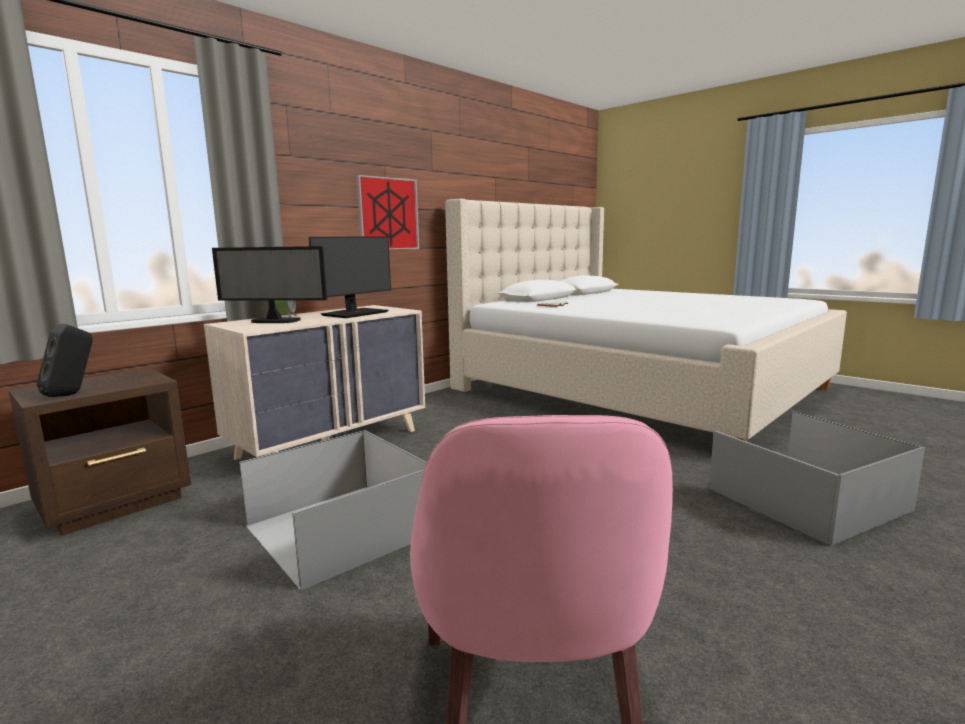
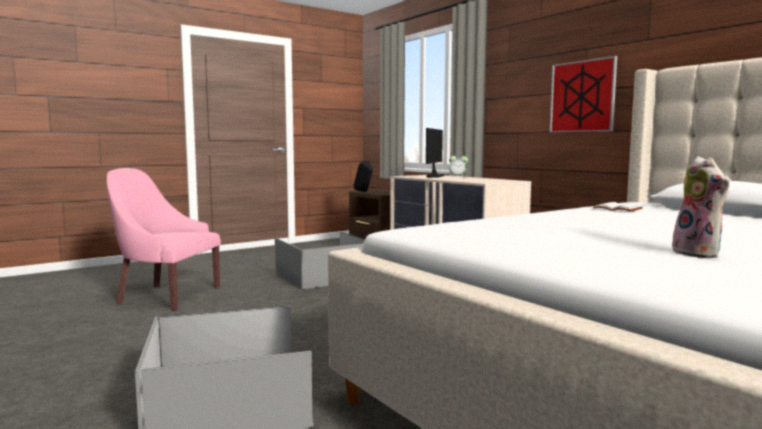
camera: 100 degrees right, 5 degrees down
monitor [309,236,391,318] -> none
none -> plush toy [672,156,730,258]

